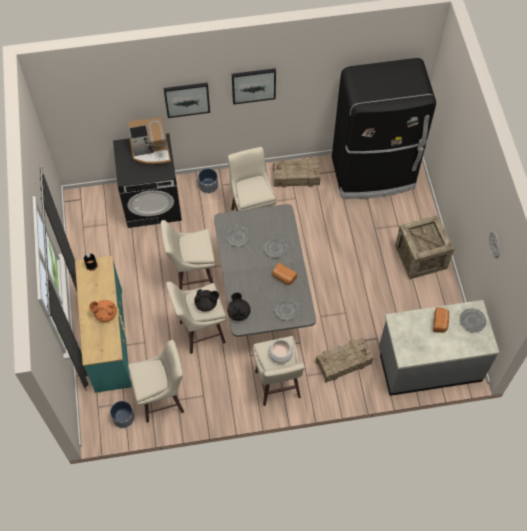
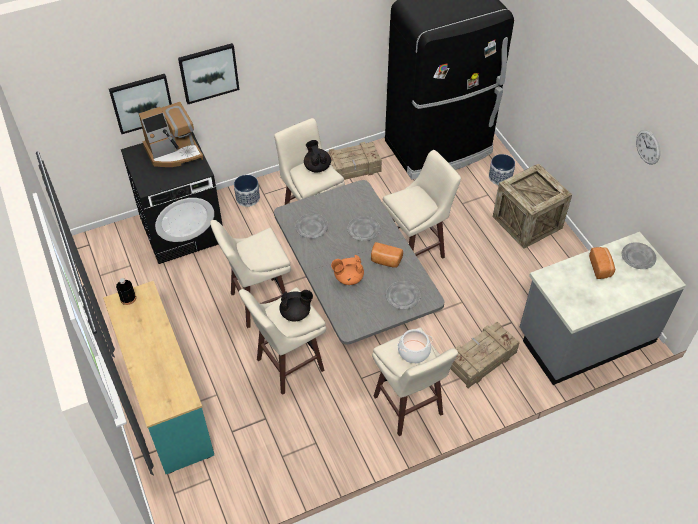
camera: 15 degrees left, 10 degrees down
orange teapot [89,300,117,322] -> orange teapot moved to [331,255,364,285]
planter [110,401,135,428] -> planter moved to [489,154,515,185]
beige stool [128,340,184,423] -> beige stool moved to [382,150,461,259]
black teapot [227,293,251,321] -> black teapot moved to [304,140,331,172]
picture [232,68,276,105] -> picture moved to [109,74,172,134]

